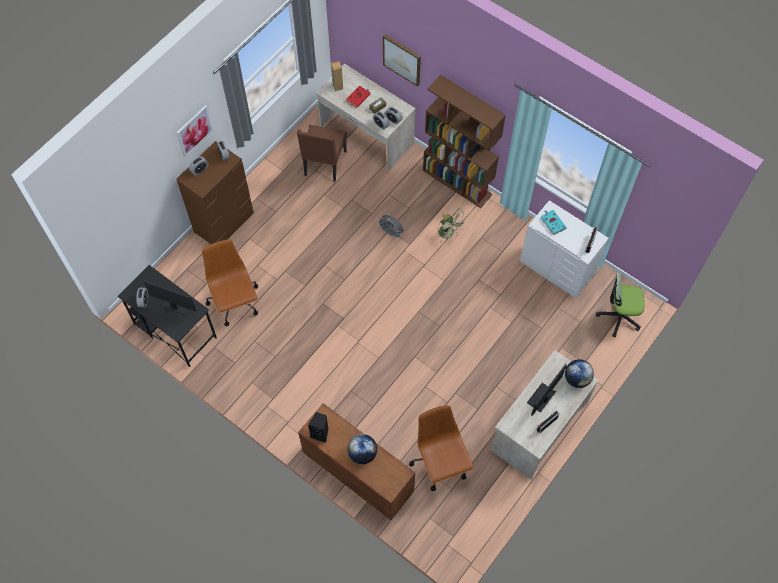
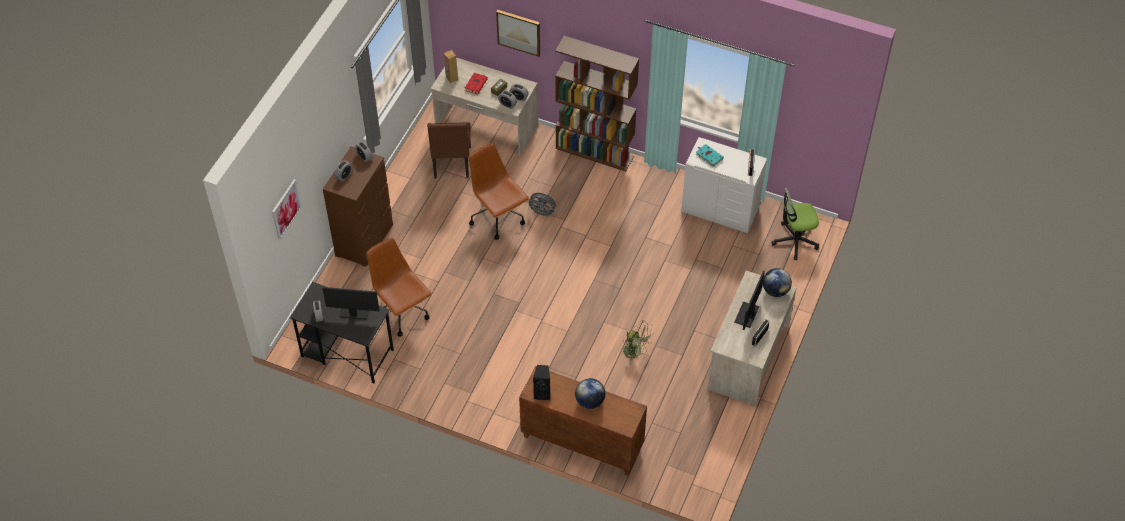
camera: 15 degrees left, 10 degrees down
picture [177,105,213,157] -> picture moved to [272,179,302,239]
brown office chair [409,405,474,491] -> brown office chair moved to [469,143,529,240]
green fan [437,208,467,243] -> green fan moved to [623,320,654,365]

